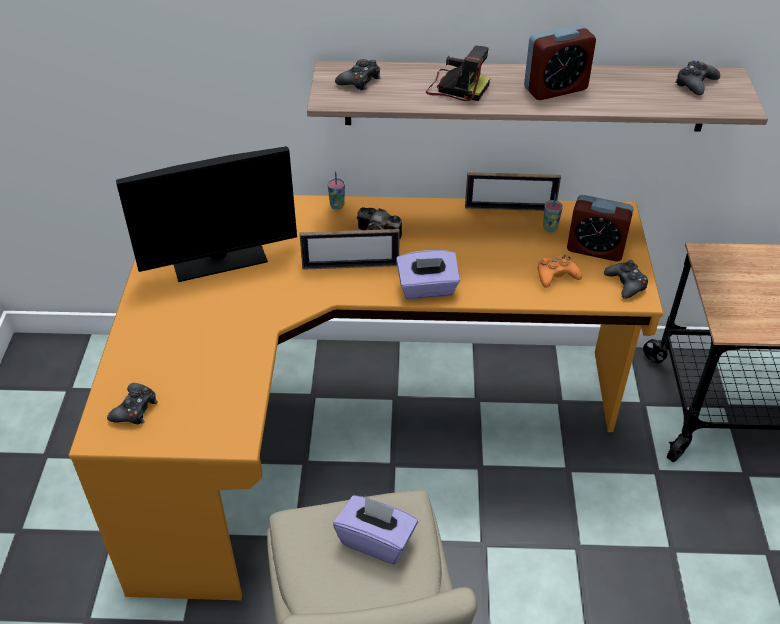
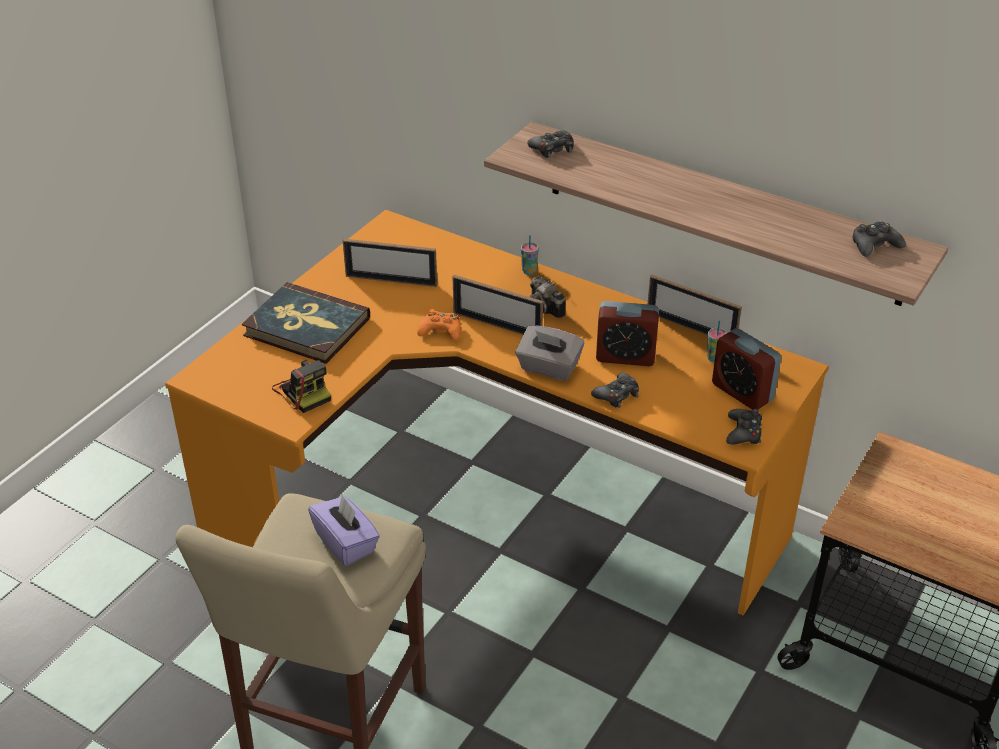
camera: 30 degrees right, 5 degrees down
black game controller [107,383,158,424] -> black game controller moved to [591,373,639,408]
monitor [116,146,297,282] -> picture frame [343,239,437,287]
purple tissue box [396,250,460,299] -> grey tissue box [515,325,584,381]
camera [426,46,490,101] -> camera moved to [272,360,331,413]
alarm clock [524,24,596,100] -> alarm clock moved to [596,301,659,366]
orange game controller [538,255,582,288] -> orange game controller moved to [417,309,461,341]
none -> book [242,282,370,364]

